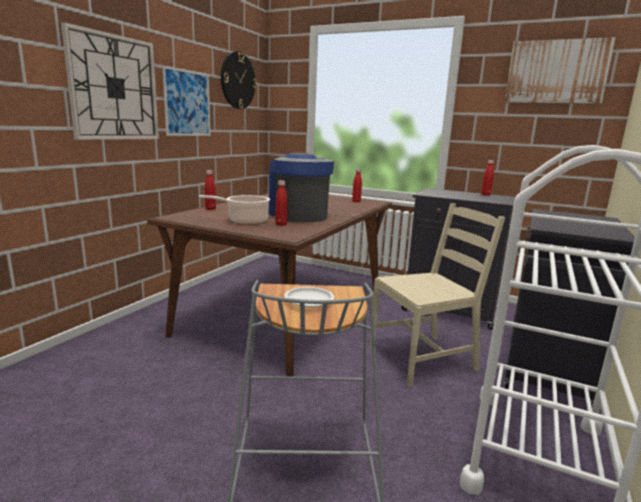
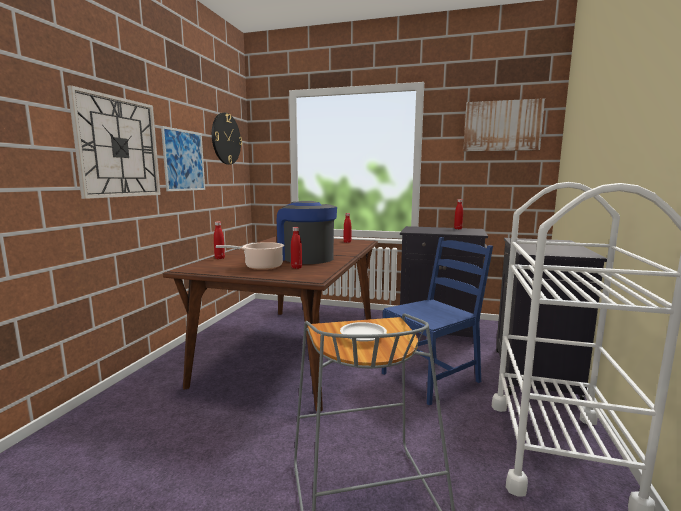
camera: 10 degrees left, 5 degrees down
beige chair [370,203,505,387] -> blue chair [382,237,493,405]

